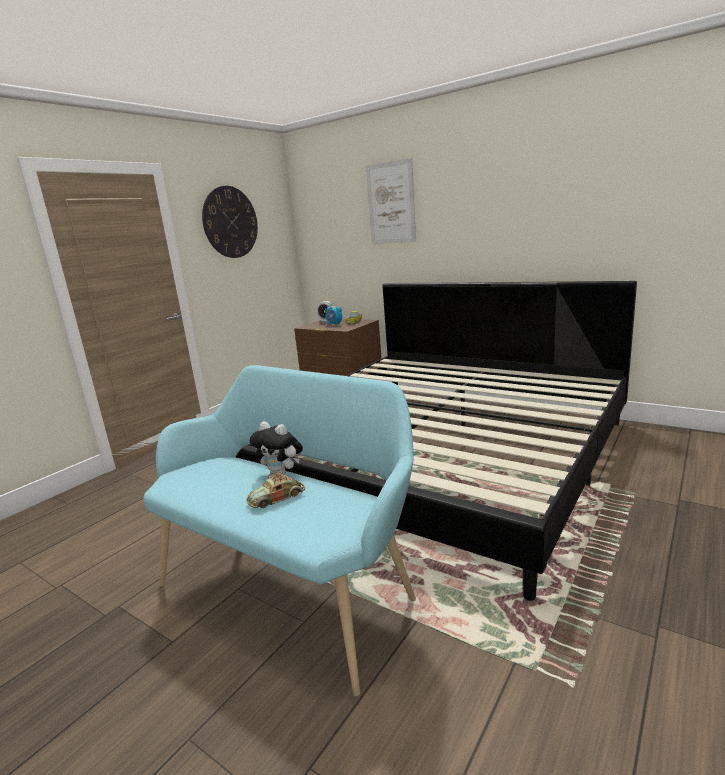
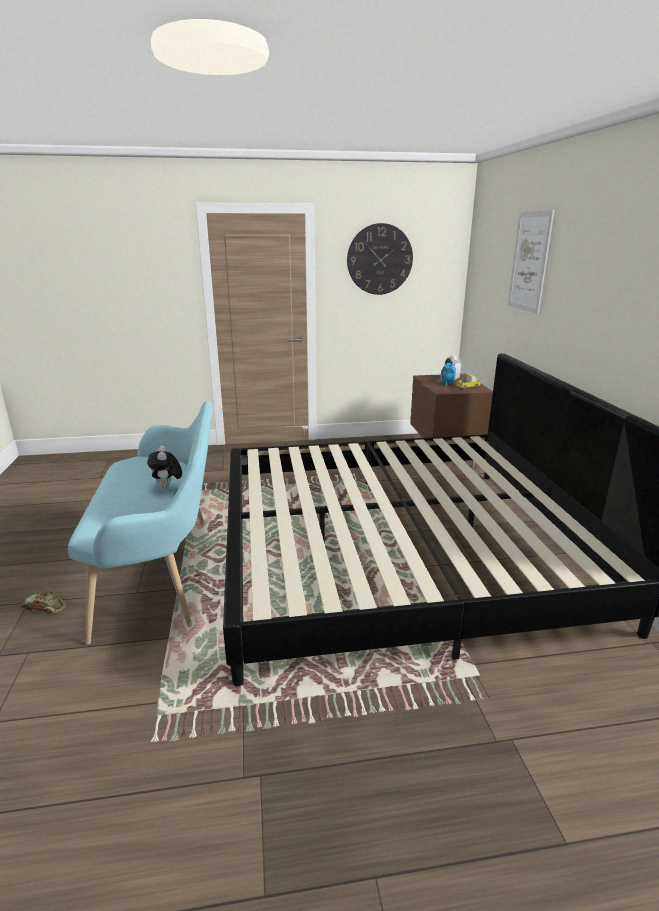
camera: 45 degrees right, 5 degrees up
toy car [246,471,305,508] -> toy car moved to [21,590,66,614]

